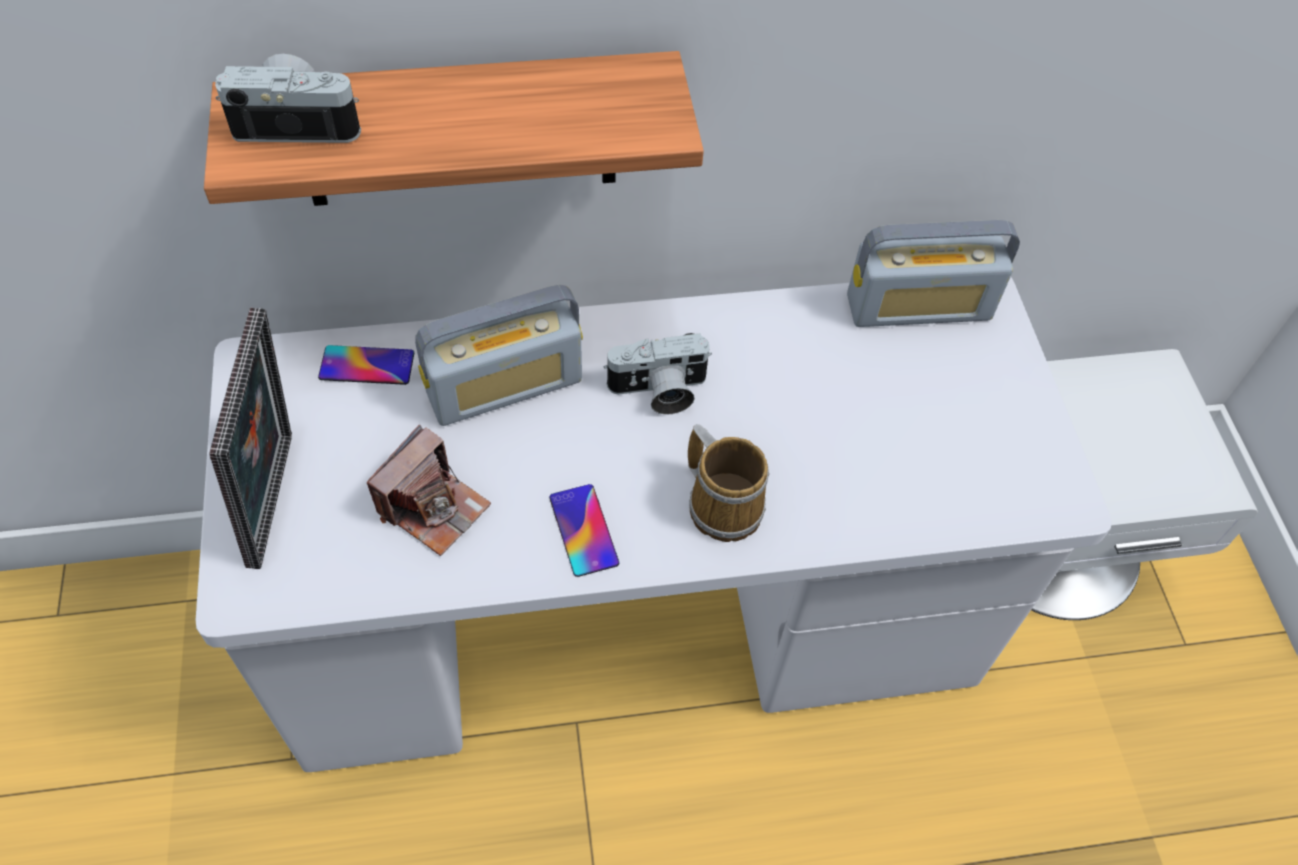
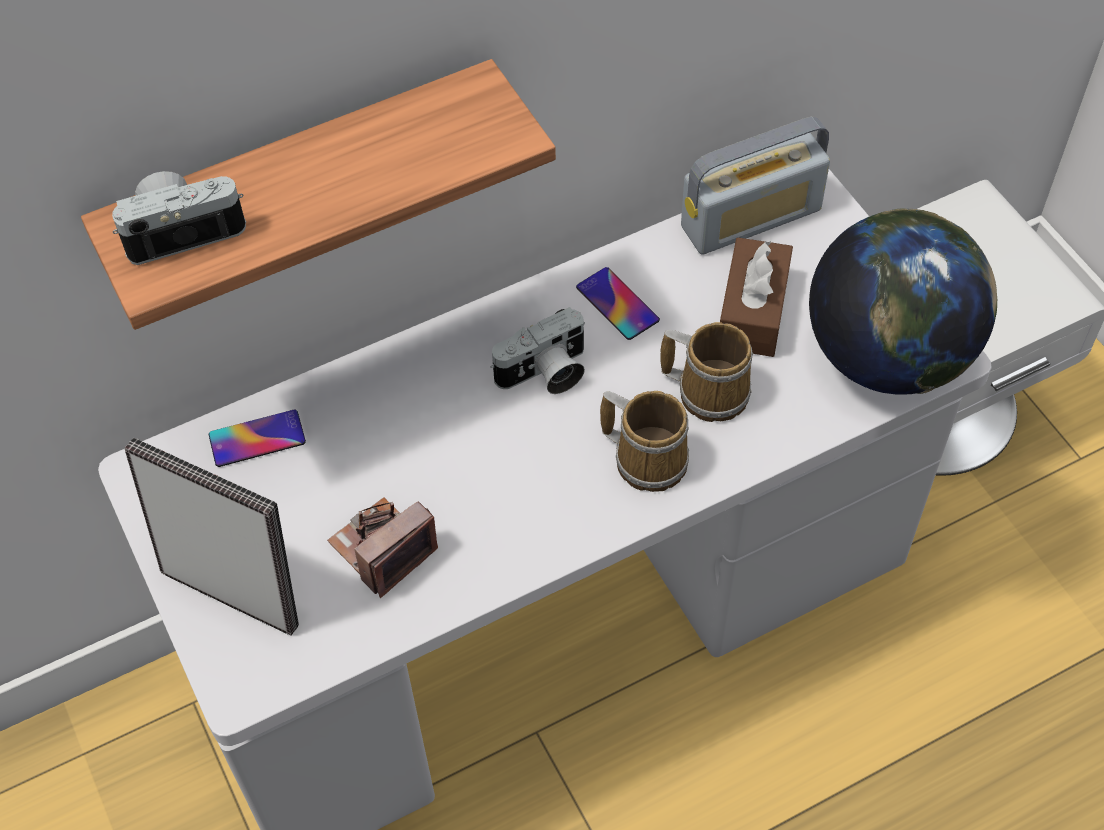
camera: 15 degrees left, 0 degrees up
picture frame [209,307,292,569] -> picture frame turned 45 degrees counterclockwise [125,438,299,636]
camera [367,425,491,556] -> camera turned 150 degrees counterclockwise [327,497,438,598]
radio [415,285,583,426] -> none
phone [549,484,619,577] -> phone moved to [576,267,660,340]
none -> mug [660,322,753,422]
none -> brown tissue box [720,237,793,357]
none -> globe [809,208,997,395]

